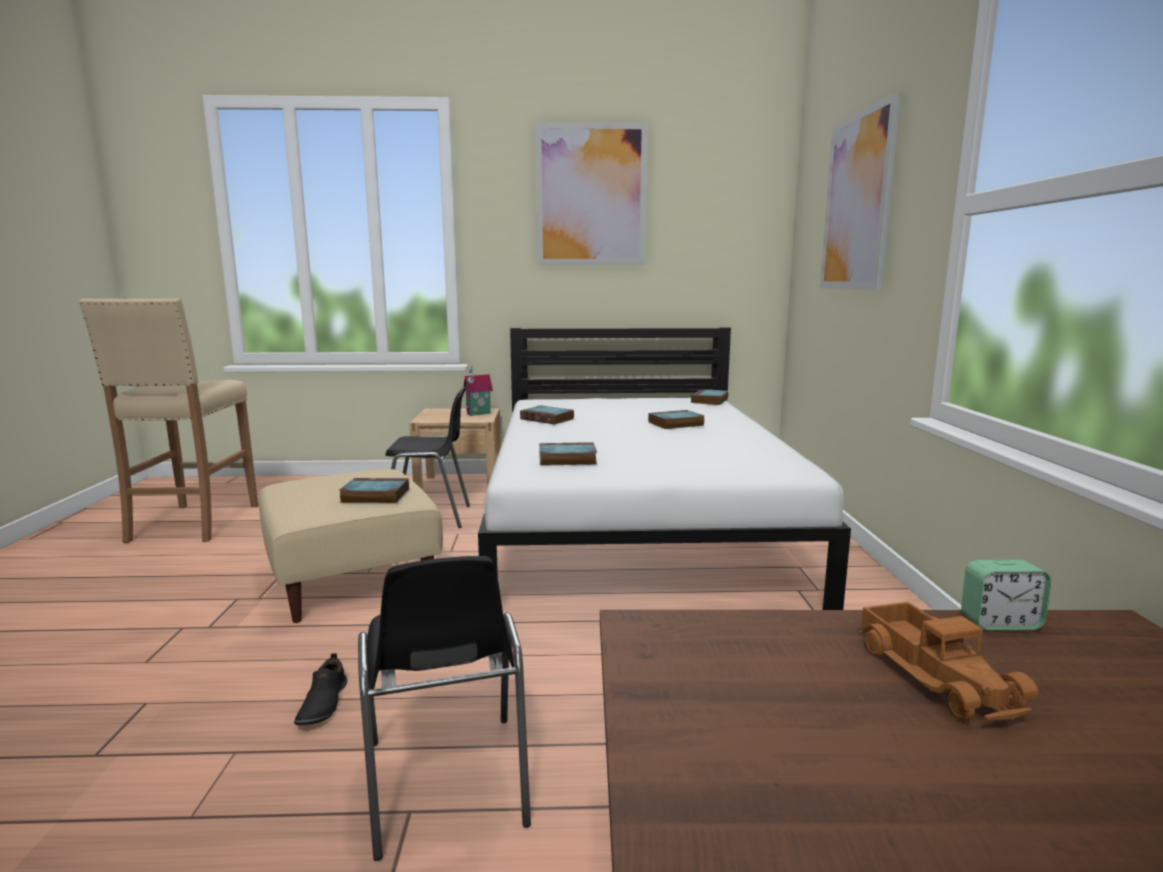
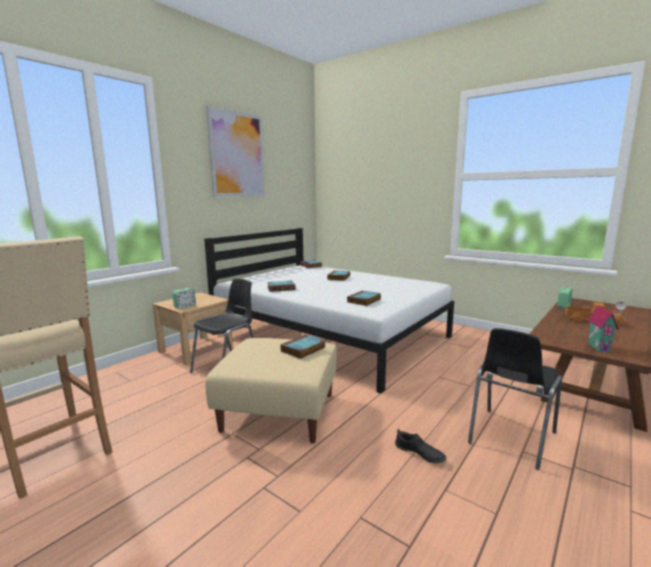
camera: 50 degrees left, 0 degrees up
black chair [358,556,531,861] -> black chair turned 105 degrees clockwise [468,328,562,470]
toy house [464,366,493,416] -> toy house moved to [588,301,626,353]
picture [820,92,901,290] -> none
none -> alarm clock [172,288,196,309]

